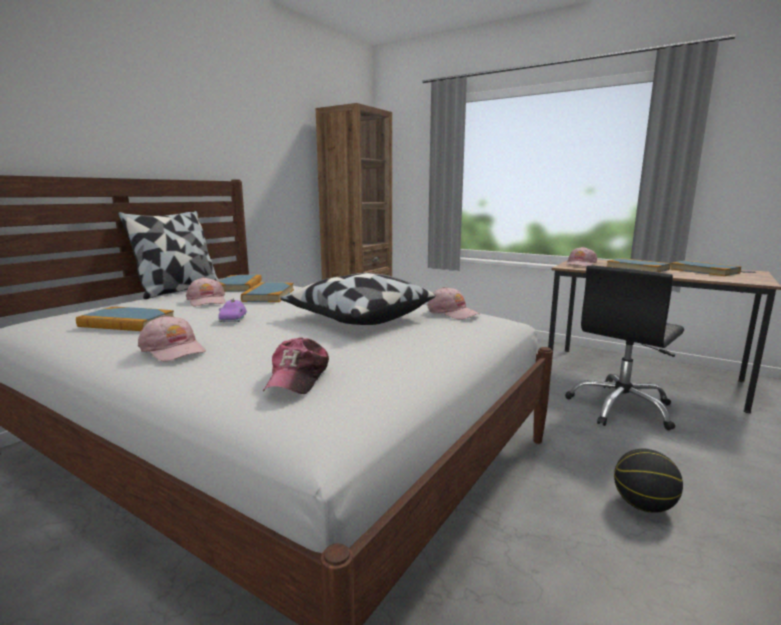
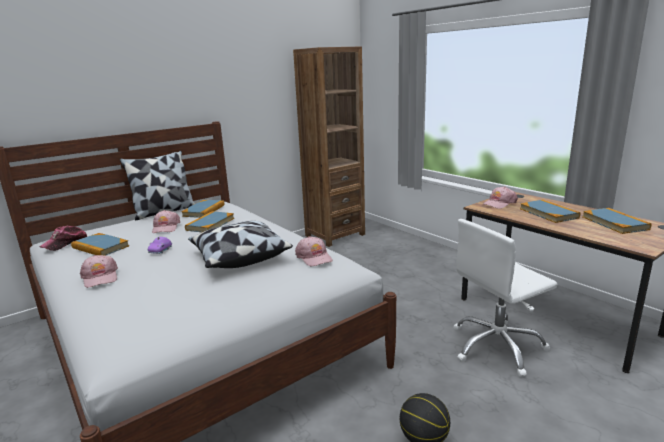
camera: 20 degrees right, 5 degrees up
cap [263,337,329,394] -> cap moved to [39,226,87,251]
black office chair [565,265,684,430] -> white office chair [453,219,558,377]

